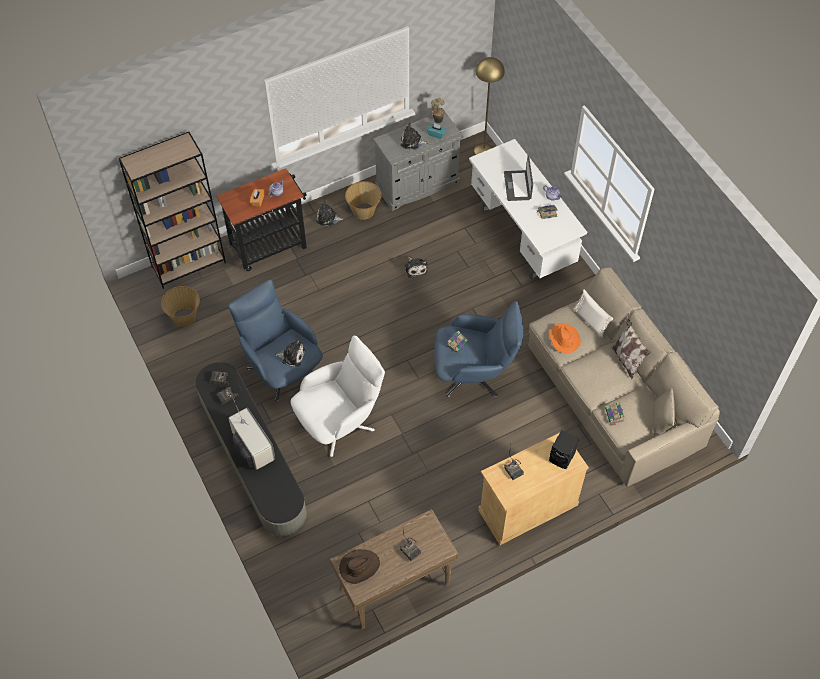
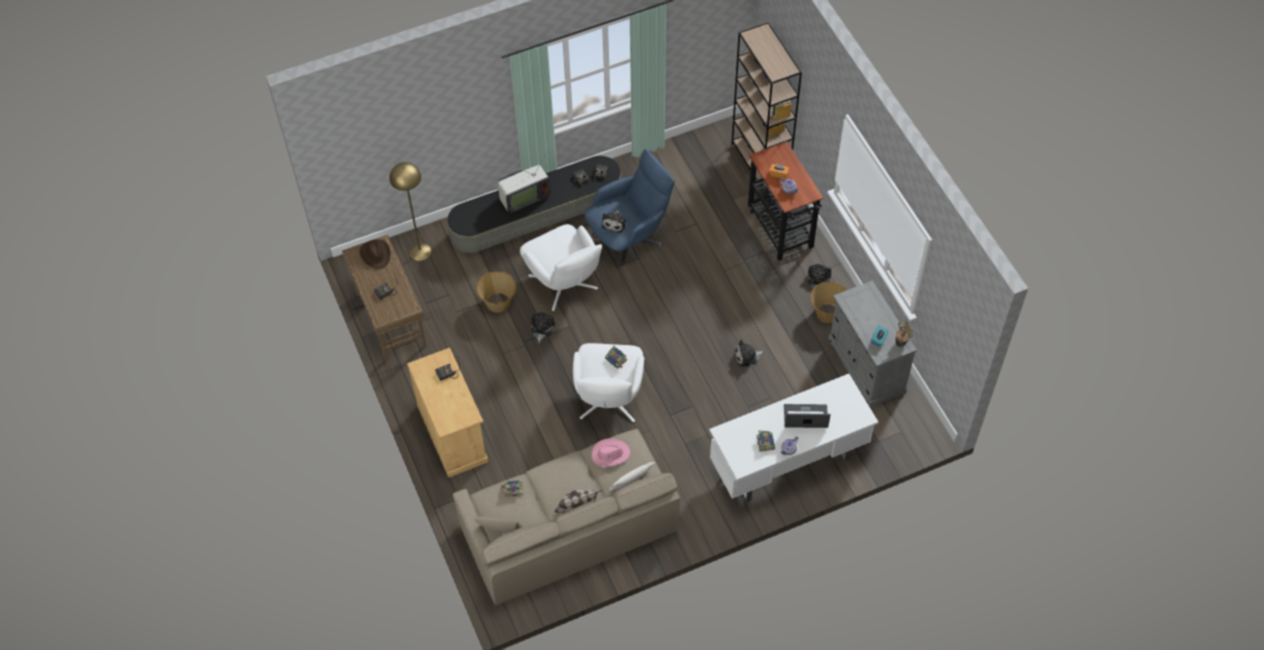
camera: 95 degrees right, 0 degrees up
basket [161,286,200,327] -> basket moved to [477,271,516,313]
plush toy [400,123,429,150] -> plush toy moved to [531,312,555,343]
blue armchair [434,301,523,397] -> white armchair [573,343,644,422]
yellow floor lamp [474,57,505,155] -> yellow floor lamp moved to [389,162,431,261]
black speaker [549,430,579,469] -> none
orange hat [550,323,581,354] -> pink hat [592,438,630,467]

